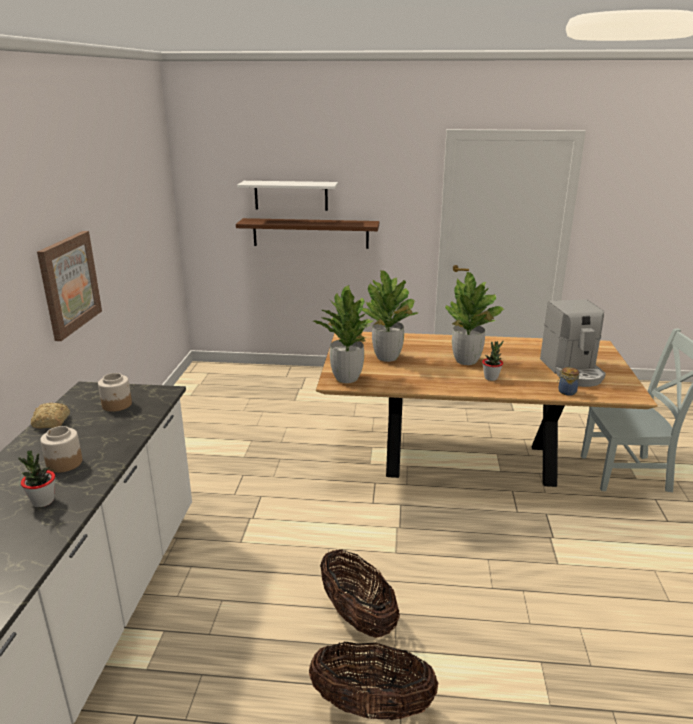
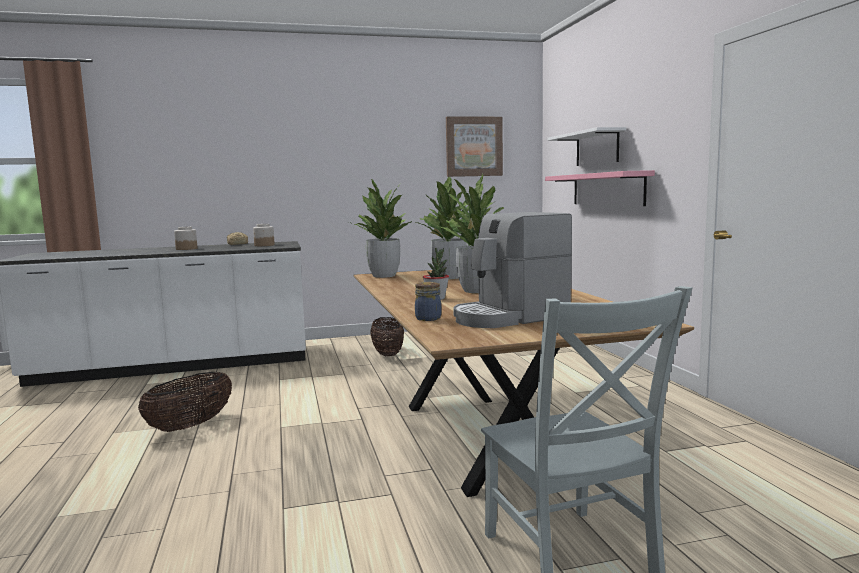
camera: 70 degrees right, 15 degrees down
potted plant [18,450,55,507] -> none
picture [37,231,102,341] -> picture moved to [446,116,503,177]
brown shelf [236,218,379,249] -> pink shelf [545,170,655,206]
basket [309,642,438,720] -> basket moved to [370,317,404,357]

